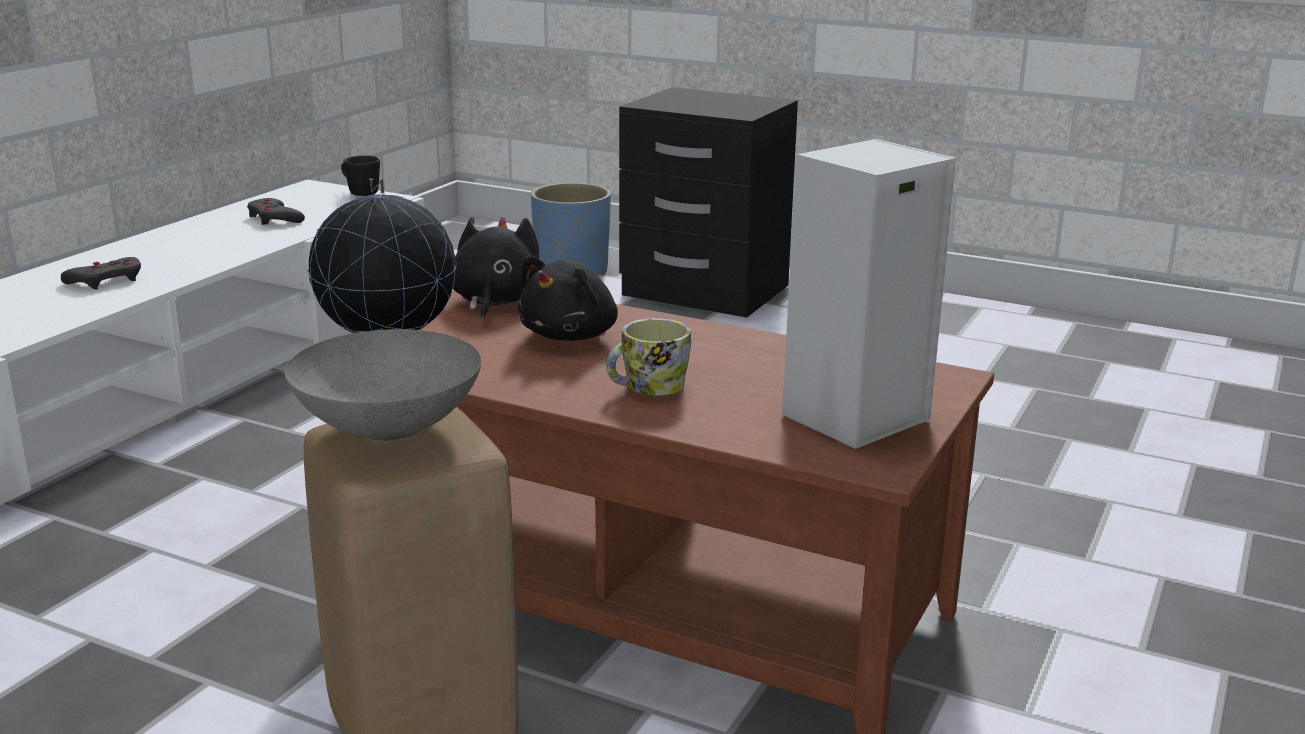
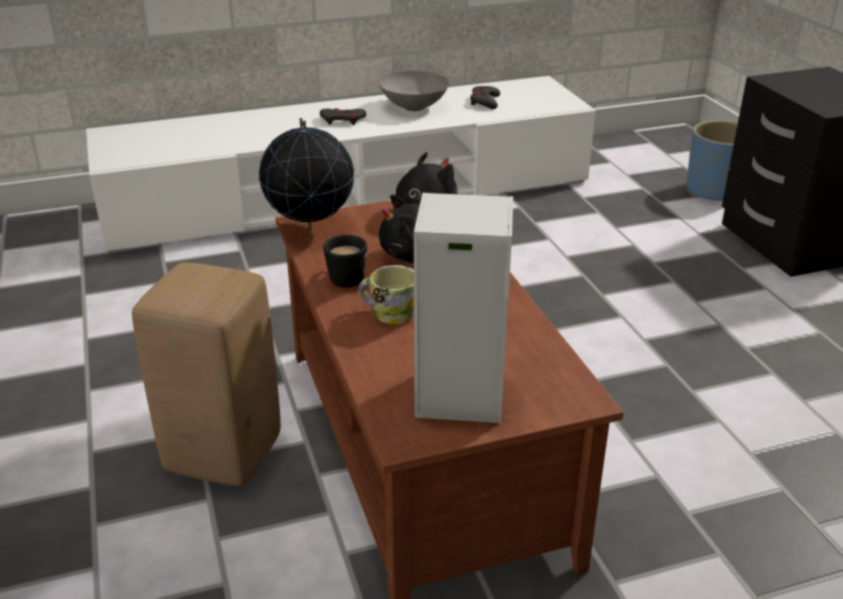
camera: 45 degrees right, 10 degrees up
grey bowl [284,329,482,442] -> grey bowl moved to [379,71,449,111]
black mug [341,156,380,196] -> black mug moved to [323,235,367,288]

